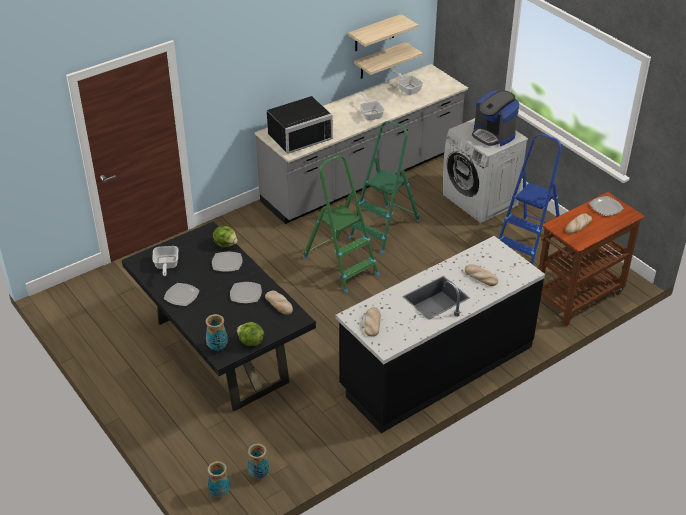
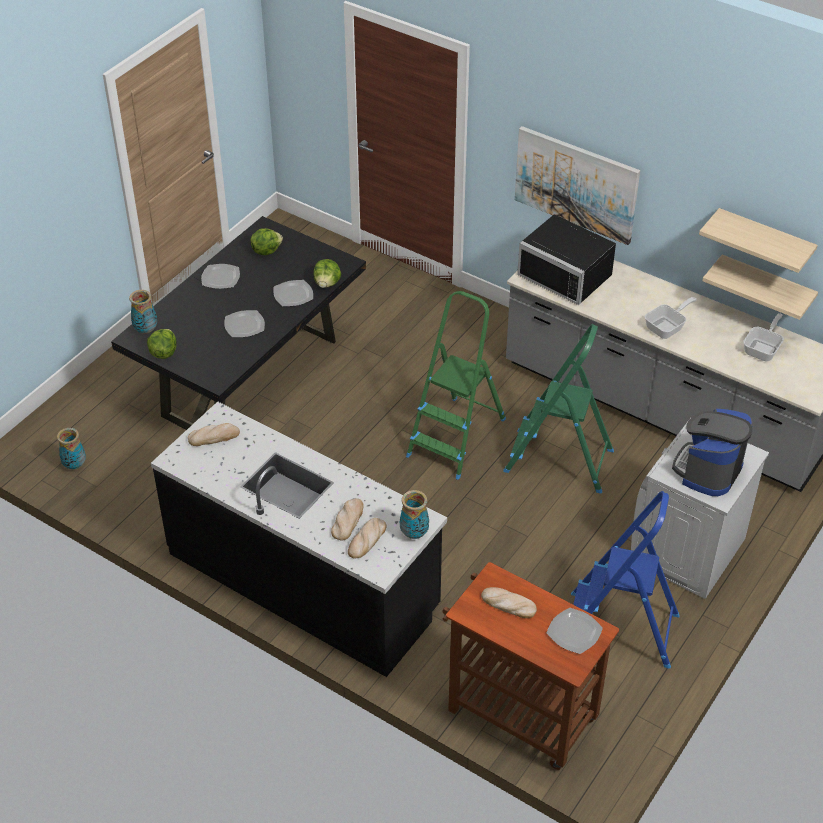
camera: 70 degrees right, 5 degrees up
frying pan [152,246,178,276] -> lettuce [251,228,283,255]
vase [208,461,230,497] -> vase moved to [400,490,429,539]
bread [265,291,293,315] -> bread moved to [348,518,386,559]
none -> picture [515,126,640,245]

